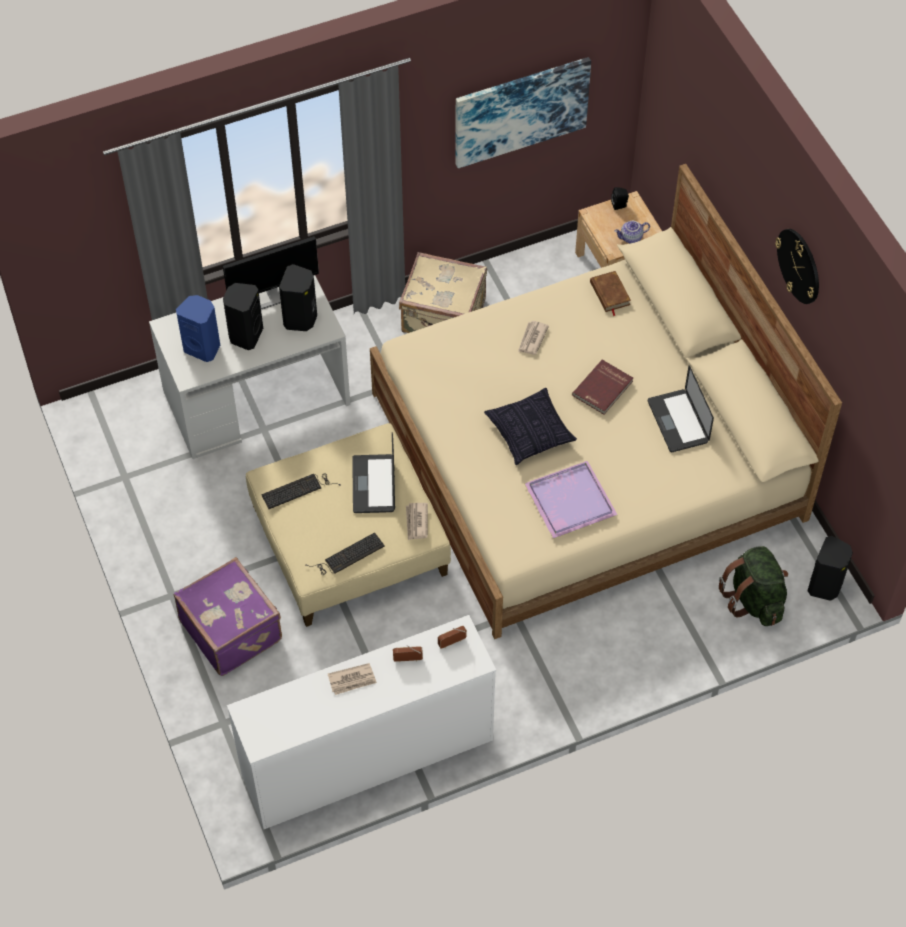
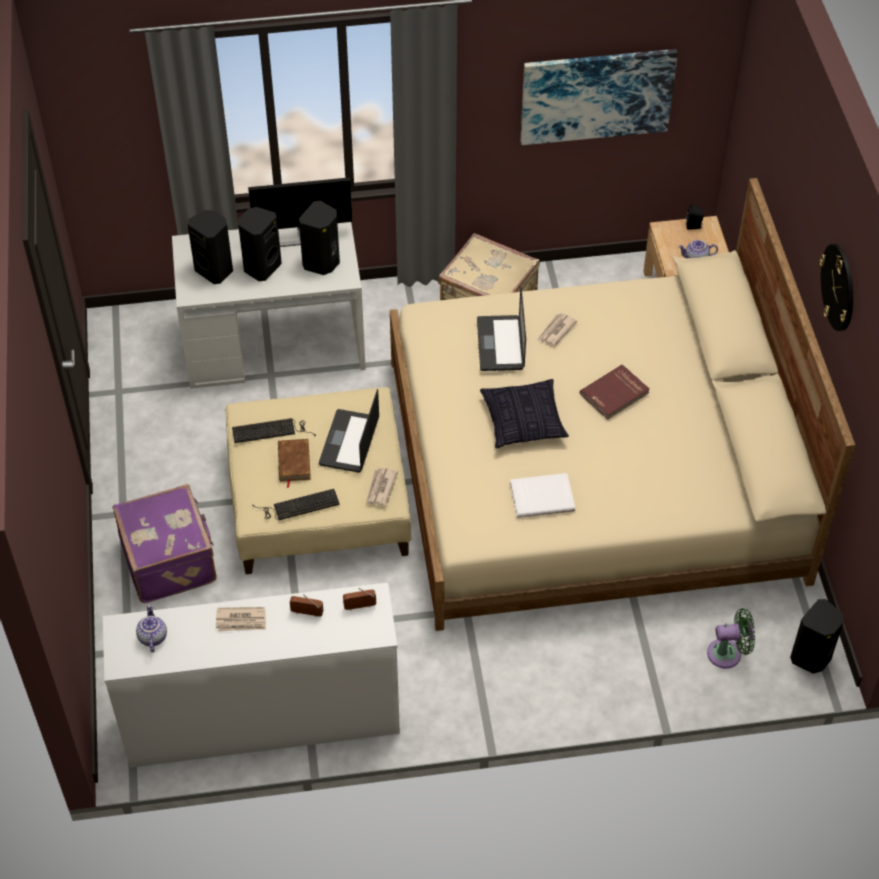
camera: 15 degrees right, 5 degrees down
blue speaker [176,295,220,362] -> black speaker [187,210,233,284]
purple tray [524,461,617,539] -> white book [510,473,575,518]
brown book [590,271,631,316] -> brown book moved to [278,439,311,488]
laptop [648,366,714,452] -> laptop moved to [477,287,526,371]
green backpack [719,546,788,626] -> green fan [707,608,755,669]
none -> teapot [136,604,167,653]

